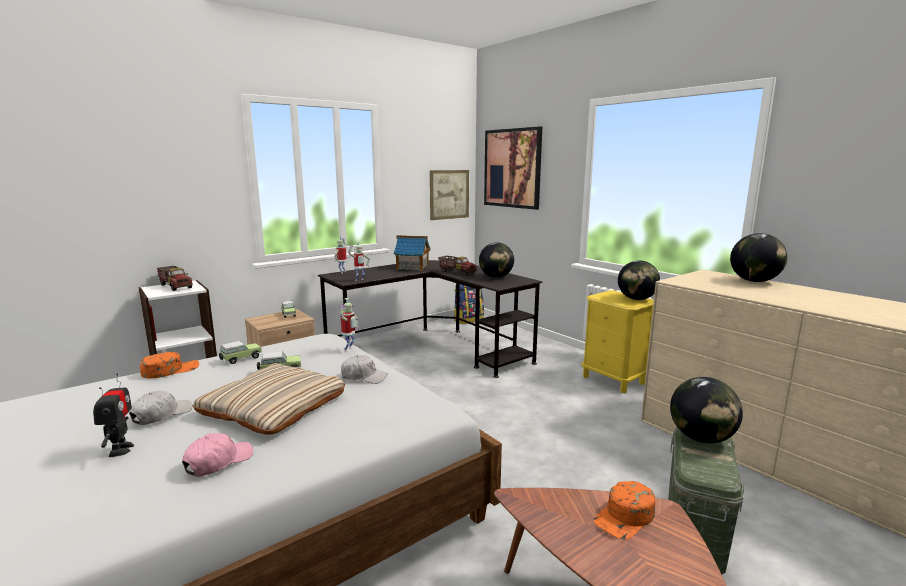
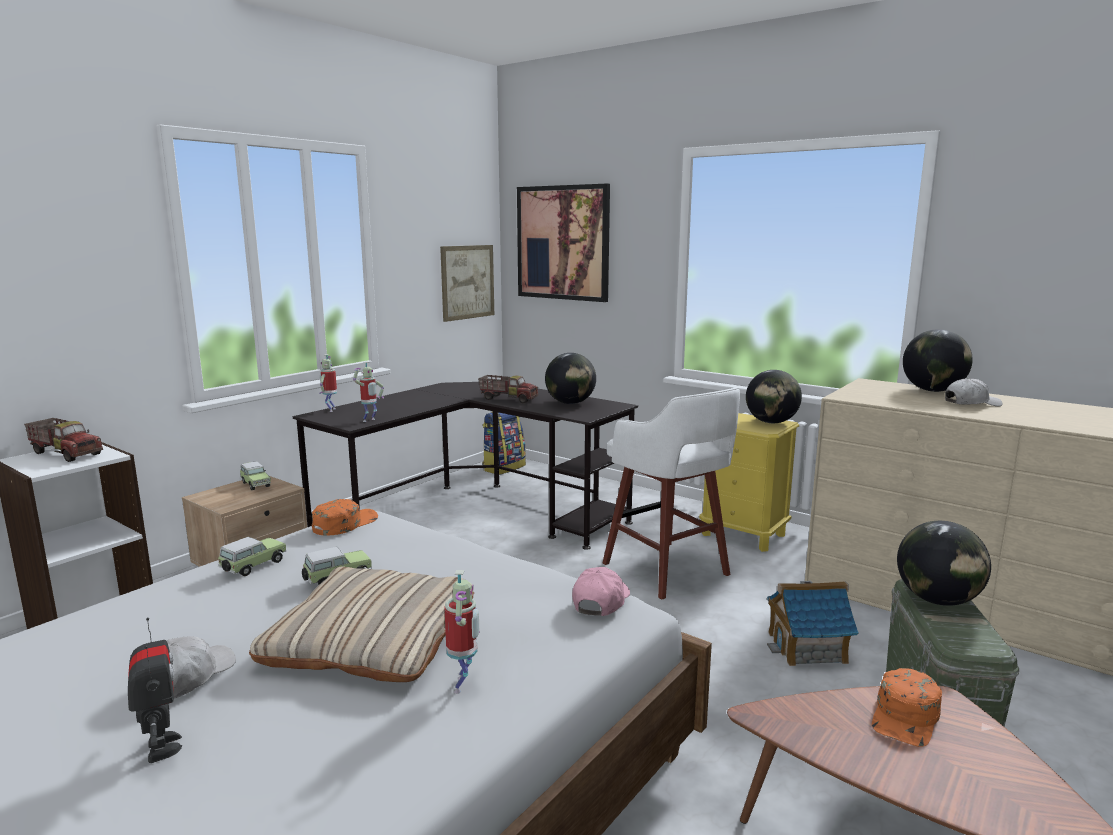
camera: 15 degrees left, 0 degrees up
orange cap [140,352,199,378] -> orange cap moved to [312,499,378,536]
pink cap [182,433,253,477] -> pink cap moved to [572,567,630,616]
toy robot [340,298,359,352] -> toy robot moved to [444,570,480,694]
white cap [341,355,388,384] -> white cap moved to [945,378,1002,407]
toy house [394,235,431,271] -> toy house moved to [767,581,859,666]
none -> white stool [603,388,740,600]

